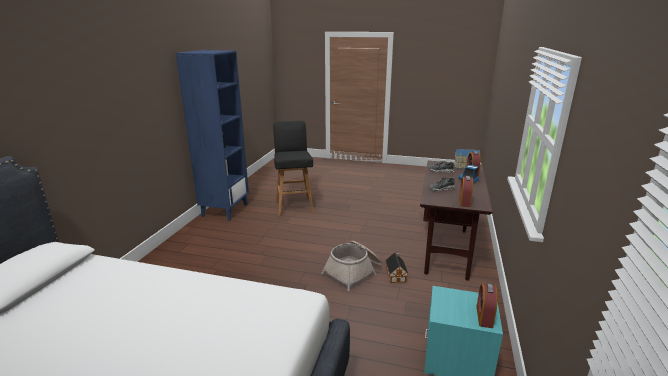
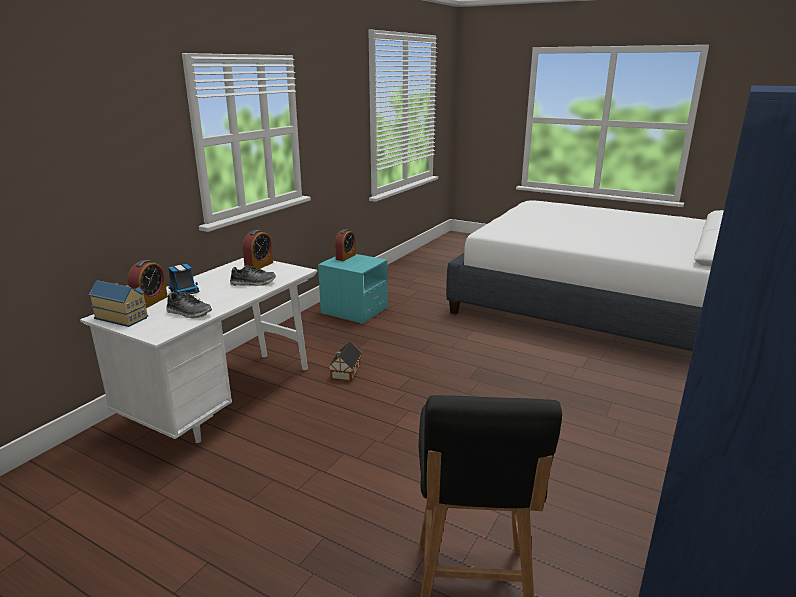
camera: 165 degrees left, 0 degrees up
basket [321,241,382,291] -> none
brown desk [420,161,492,281] -> white desk [80,258,317,443]

